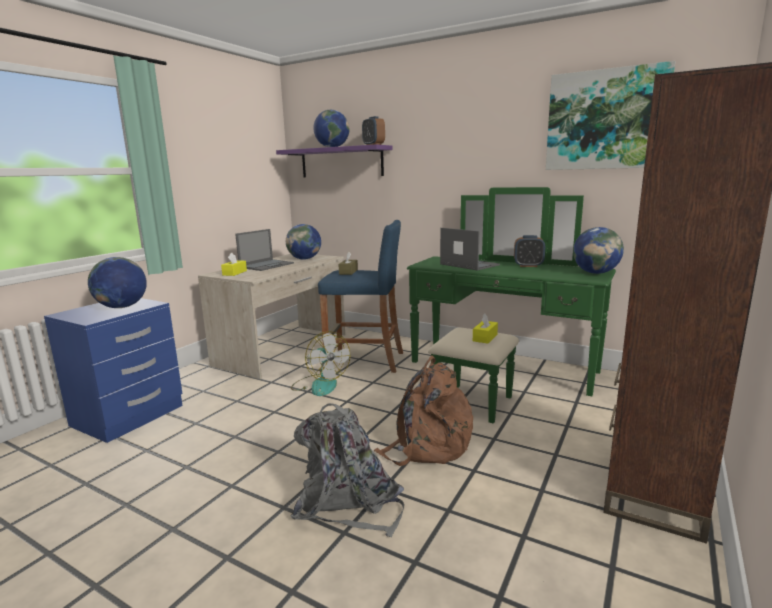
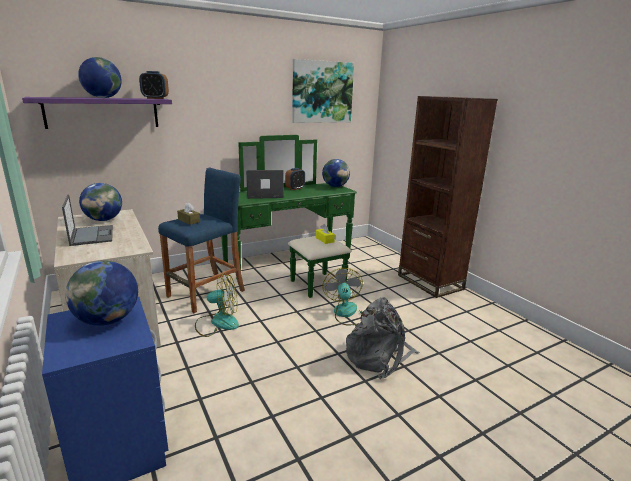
camera: 60 degrees left, 5 degrees up
yellow tissue box [221,253,247,276] -> none
brown backpack [374,356,473,466] -> fan [323,268,363,325]

